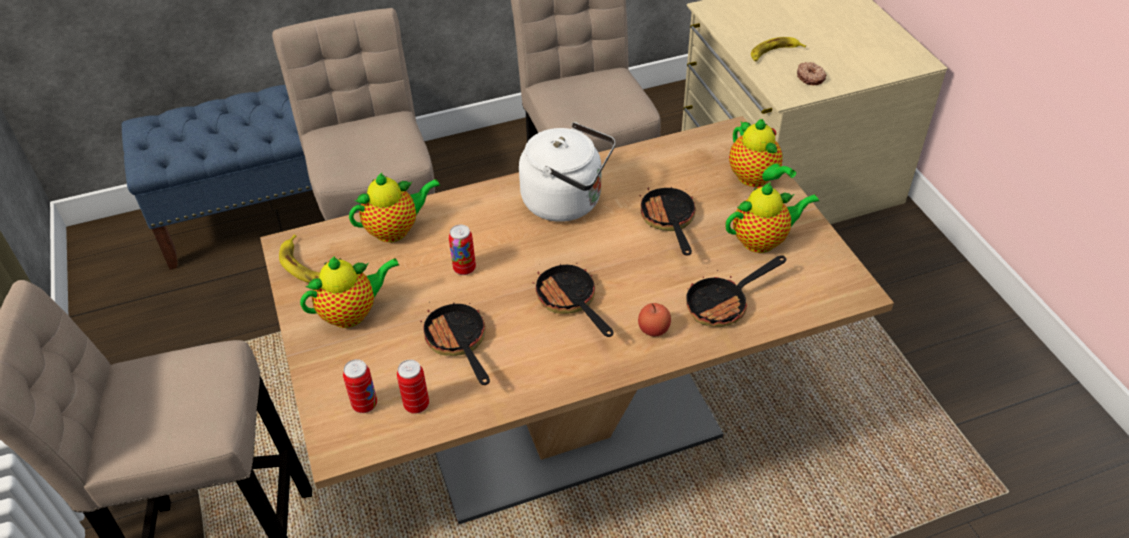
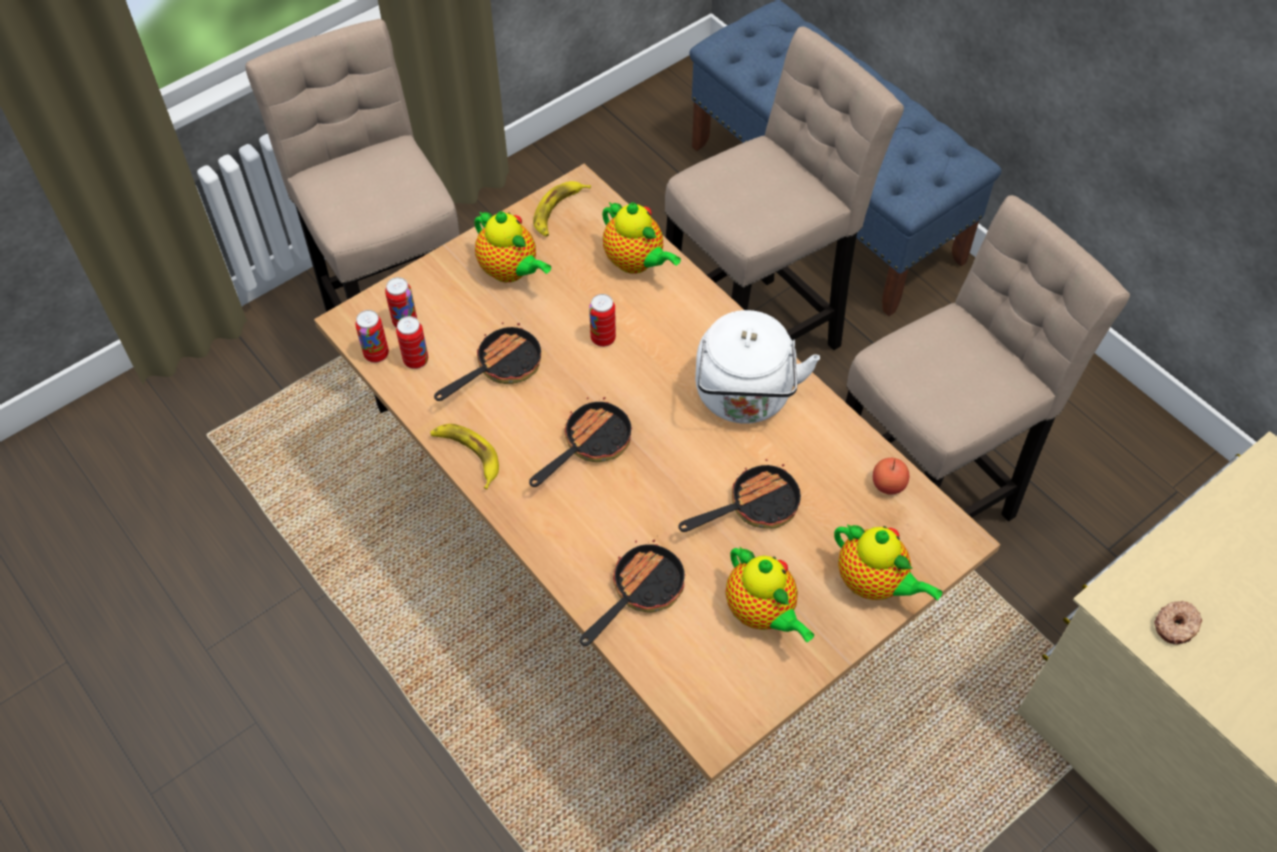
camera: 70 degrees right, 10 degrees up
apple [638,303,671,337] -> apple moved to [873,458,910,495]
frying pan [686,255,786,327] -> frying pan turned 90 degrees clockwise [580,540,686,646]
teapot [729,119,796,187] -> teapot turned 90 degrees counterclockwise [834,524,942,600]
banana [751,37,806,61] -> banana moved to [430,424,499,489]
none -> can [355,310,389,363]

